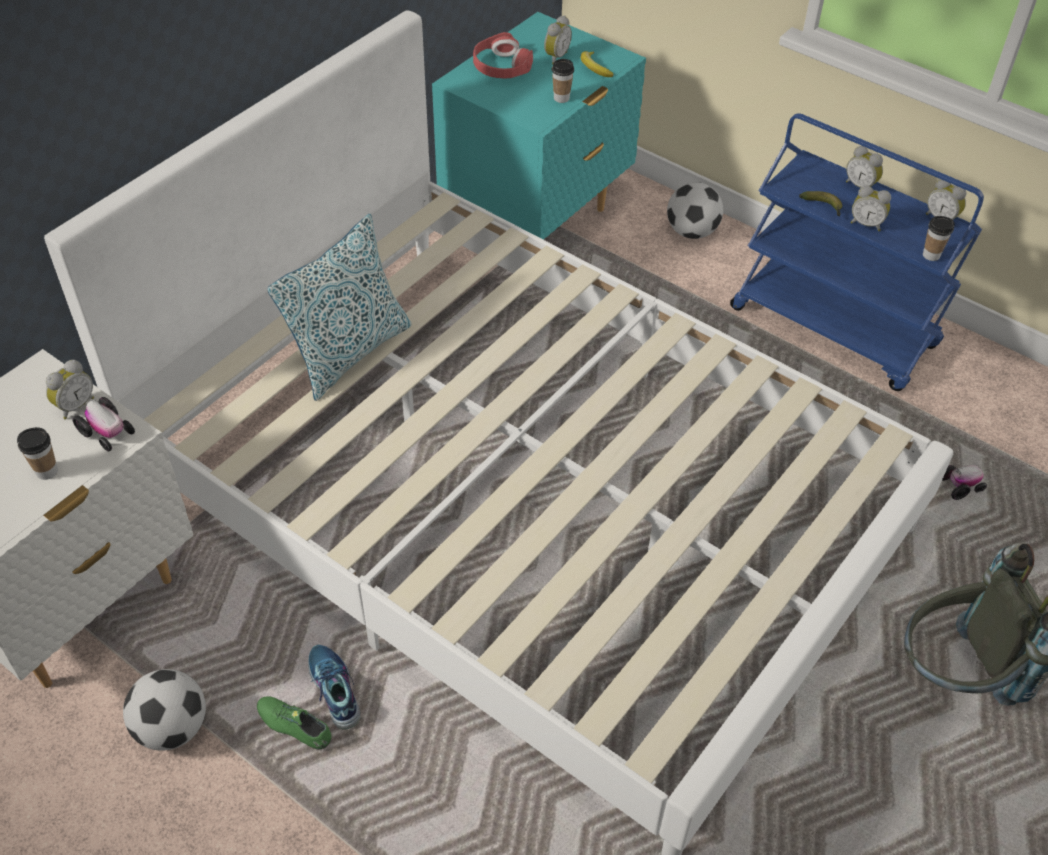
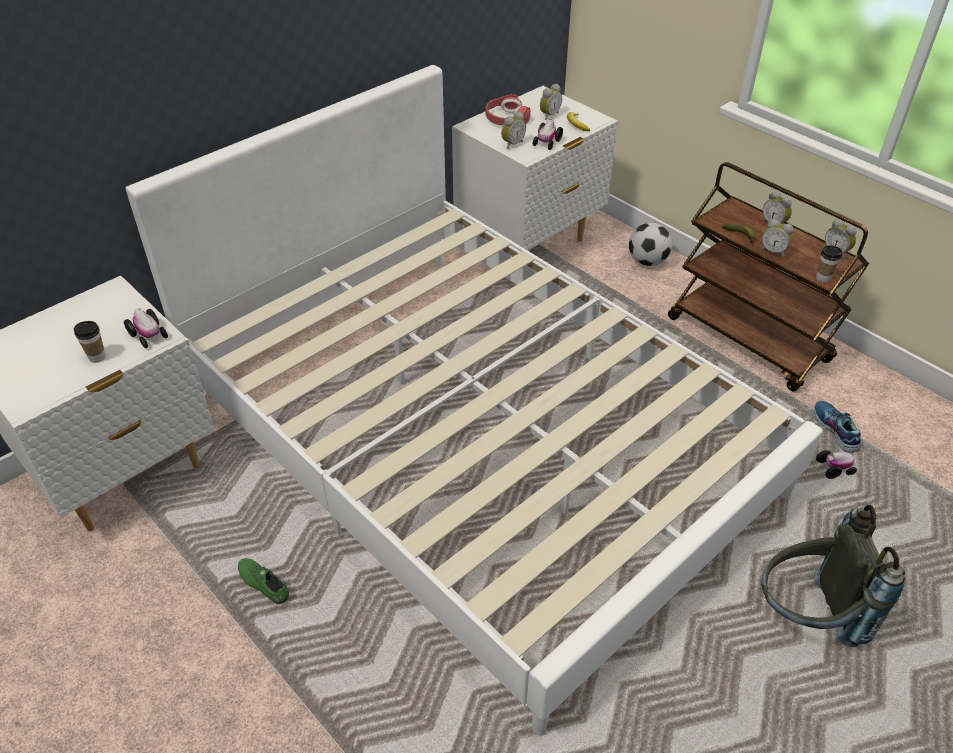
camera: 10 degrees right, 5 degrees down
alarm clock [46,360,94,419] -> alarm clock moved to [501,112,526,149]
football [123,669,206,751] -> none
pillow [267,213,412,401] -> none
shoe [308,644,361,730] -> shoe moved to [814,401,861,453]
turquoise nightstand [432,12,646,240] -> white nightstand [452,86,618,250]
cup [552,59,574,103] -> toy car [533,120,563,150]
blue cart [730,113,984,391] -> brown cart [668,162,869,392]

